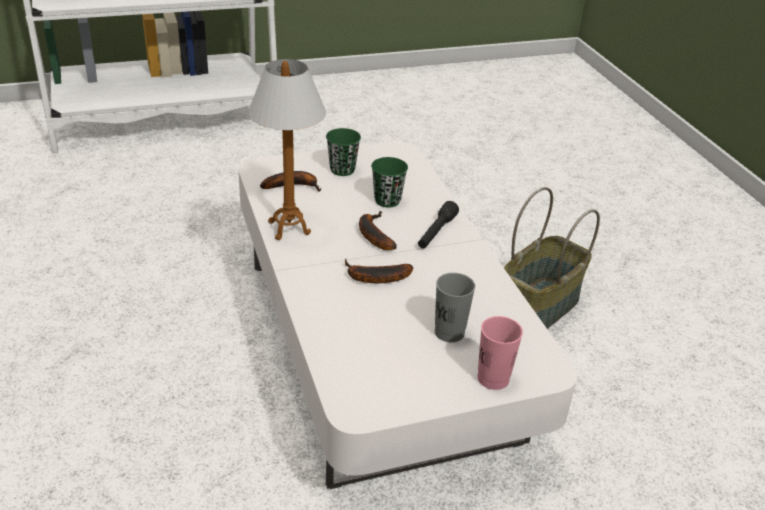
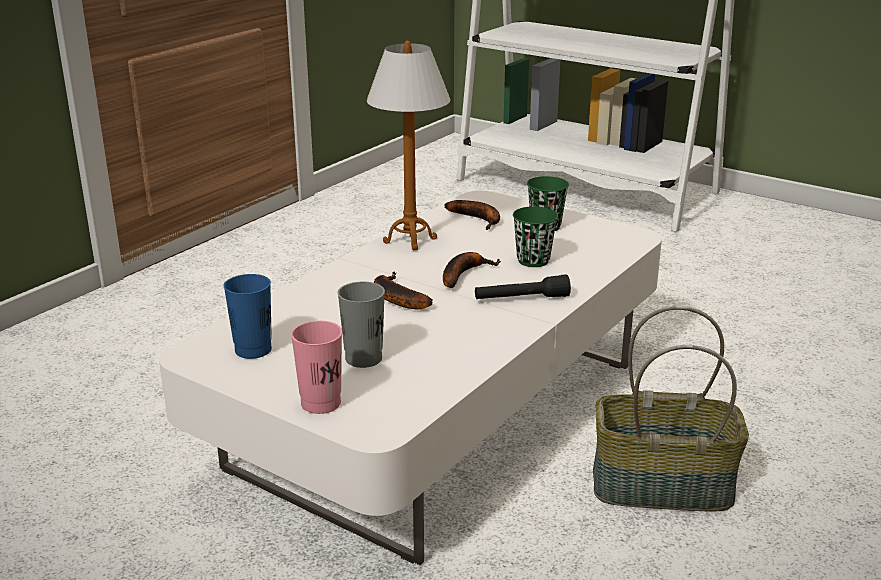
camera: 55 degrees right, 10 degrees down
none -> blue cup [224,274,272,359]

